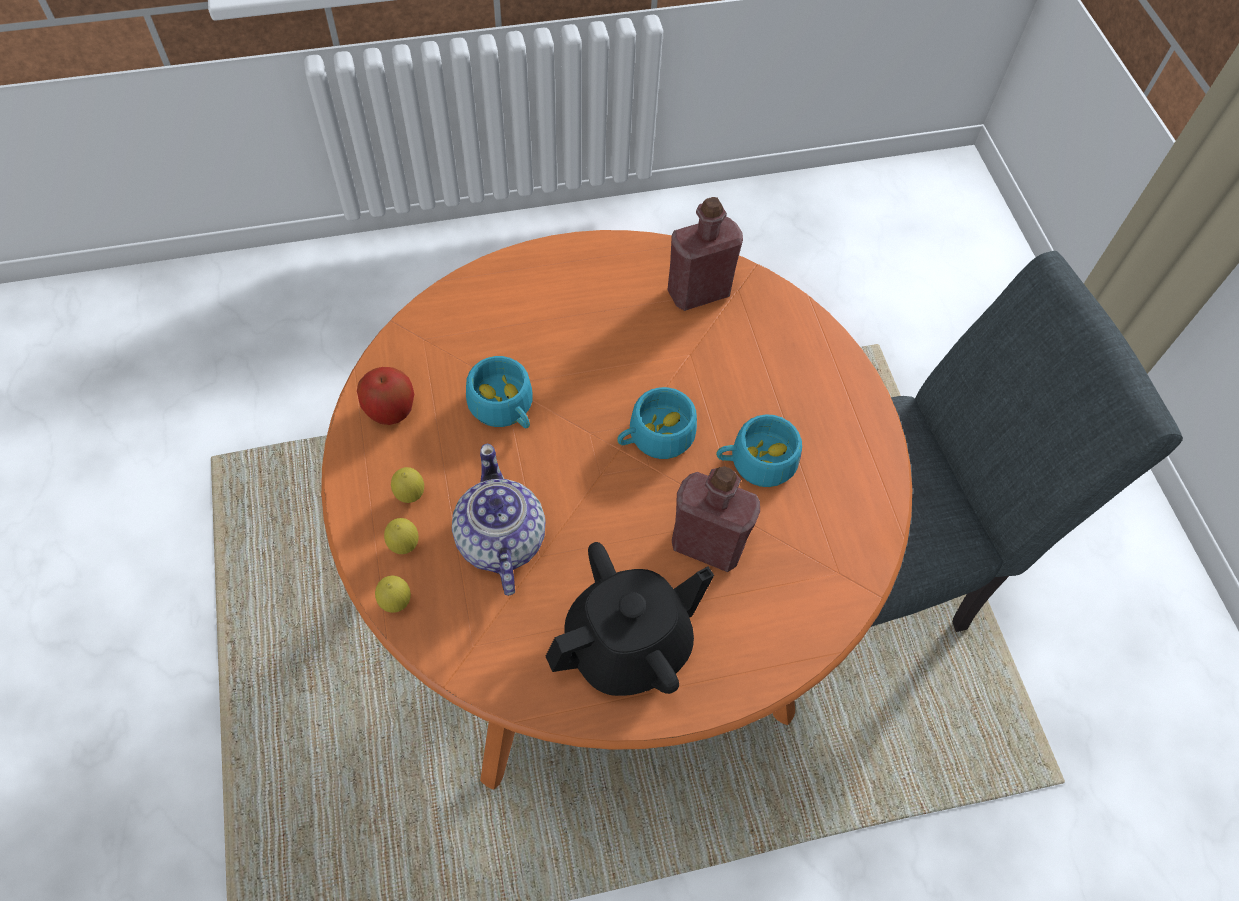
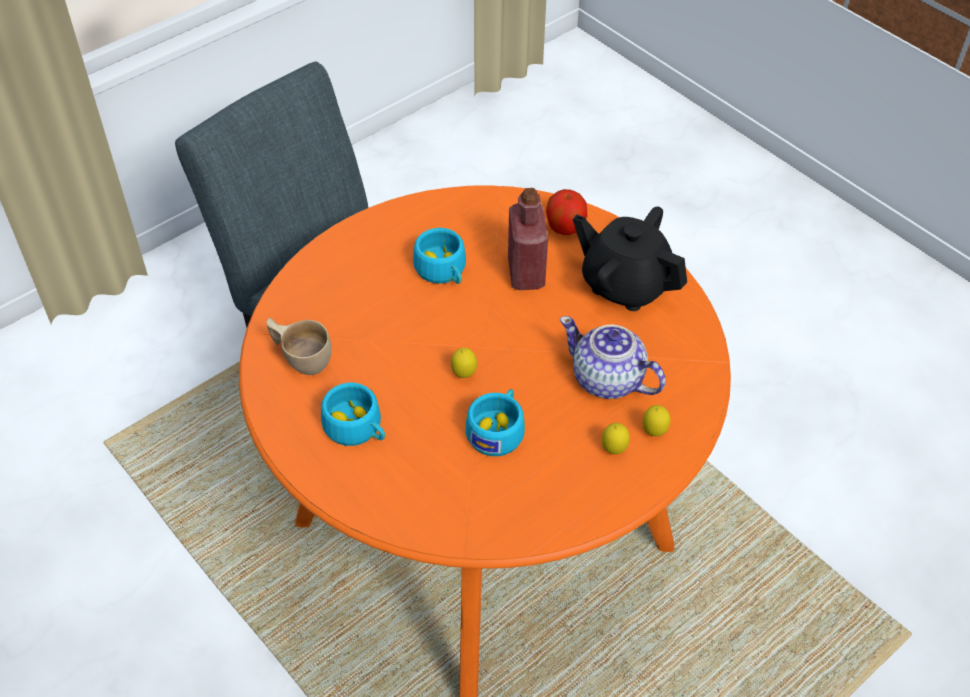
camera: 115 degrees left, 10 degrees down
apple [357,367,414,425] -> apple moved to [546,189,587,235]
lemon [375,576,411,613] -> lemon moved to [451,348,477,378]
teapot [452,444,545,596] -> teapot turned 75 degrees clockwise [560,316,666,399]
turquoise cup [617,387,697,459] -> turquoise cup moved to [321,383,385,446]
red bottle [668,197,743,311] -> beige cup [266,318,331,375]

